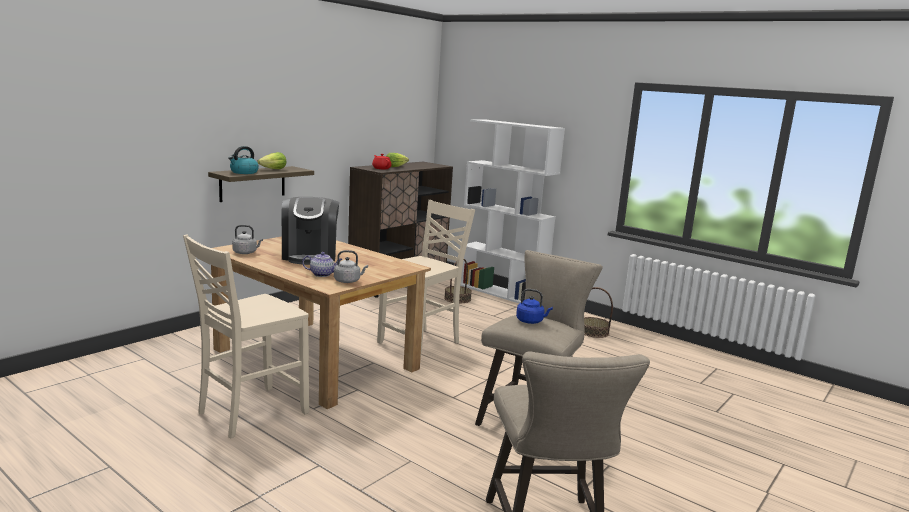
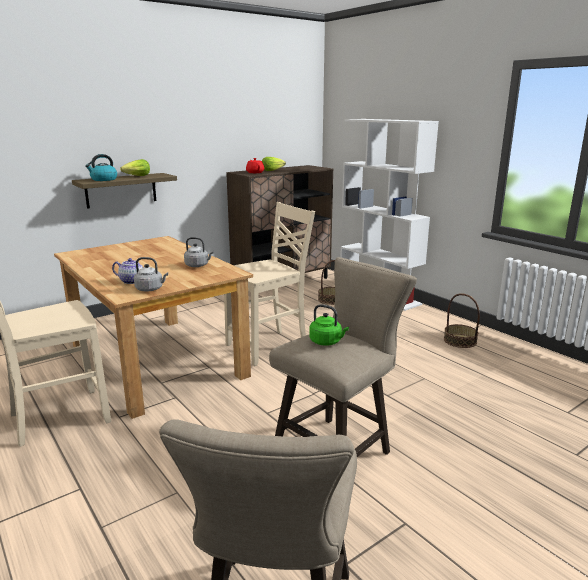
camera: 15 degrees right, 5 degrees up
grey kettle [232,225,263,254] -> grey kettle moved to [184,237,214,267]
coffee machine [282,197,339,265] -> none
blue kettle [516,289,553,324] -> green kettle [309,304,349,346]

